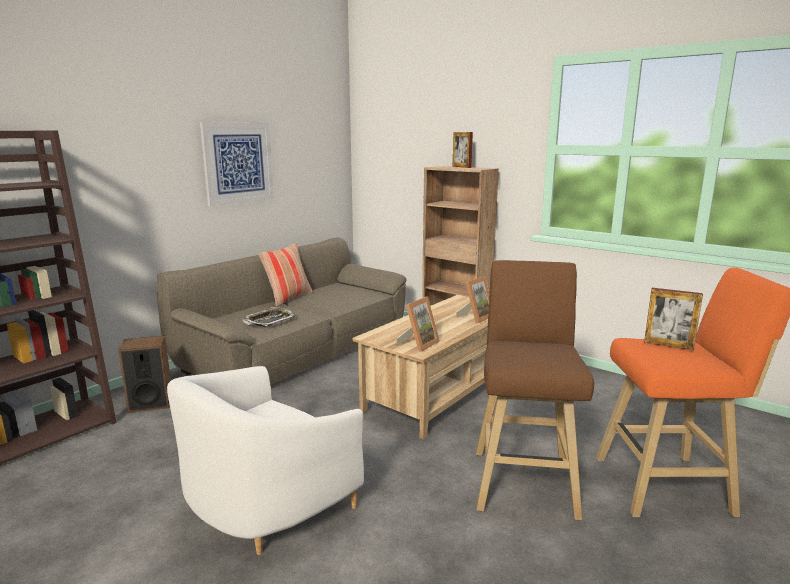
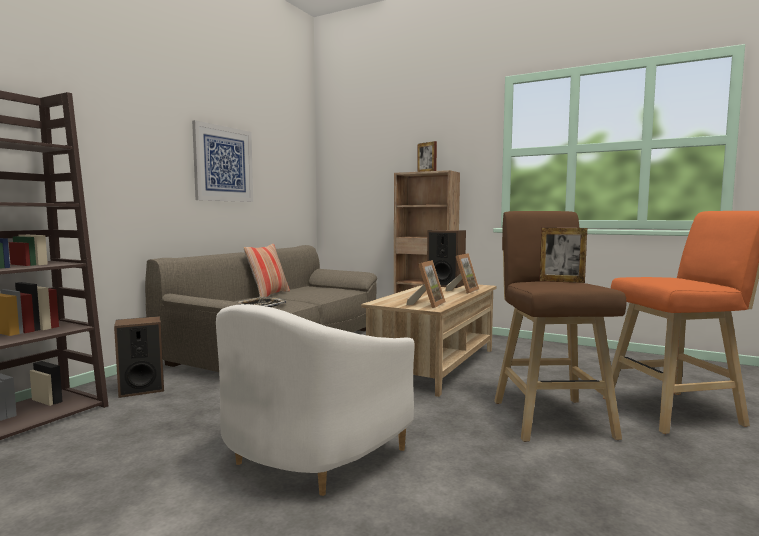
camera: 10 degrees left, 10 degrees down
picture frame [644,288,703,350] -> picture frame moved to [539,228,587,283]
none -> speaker [427,230,466,288]

